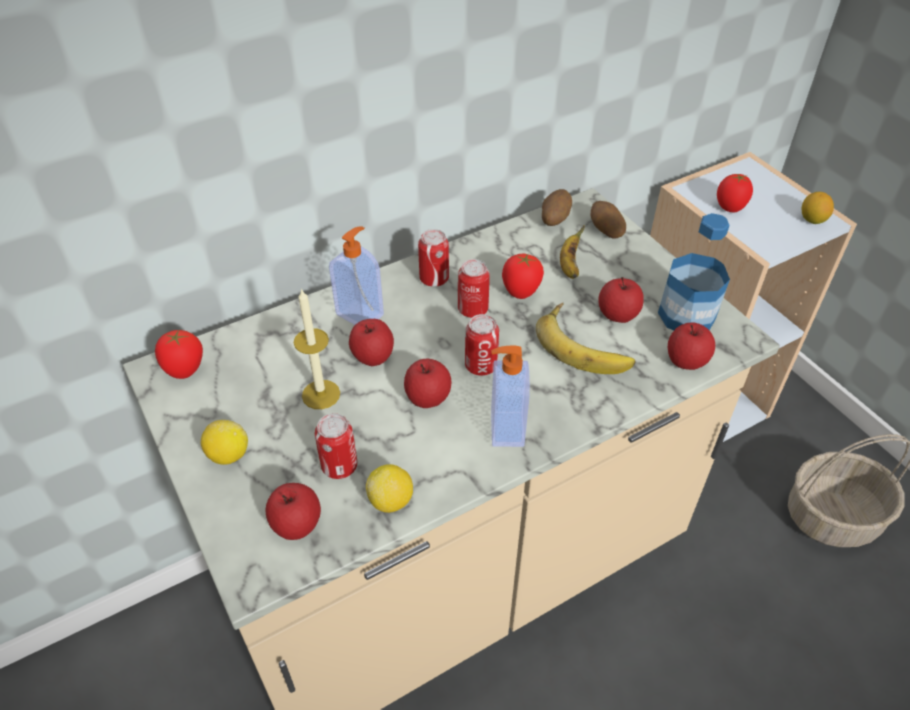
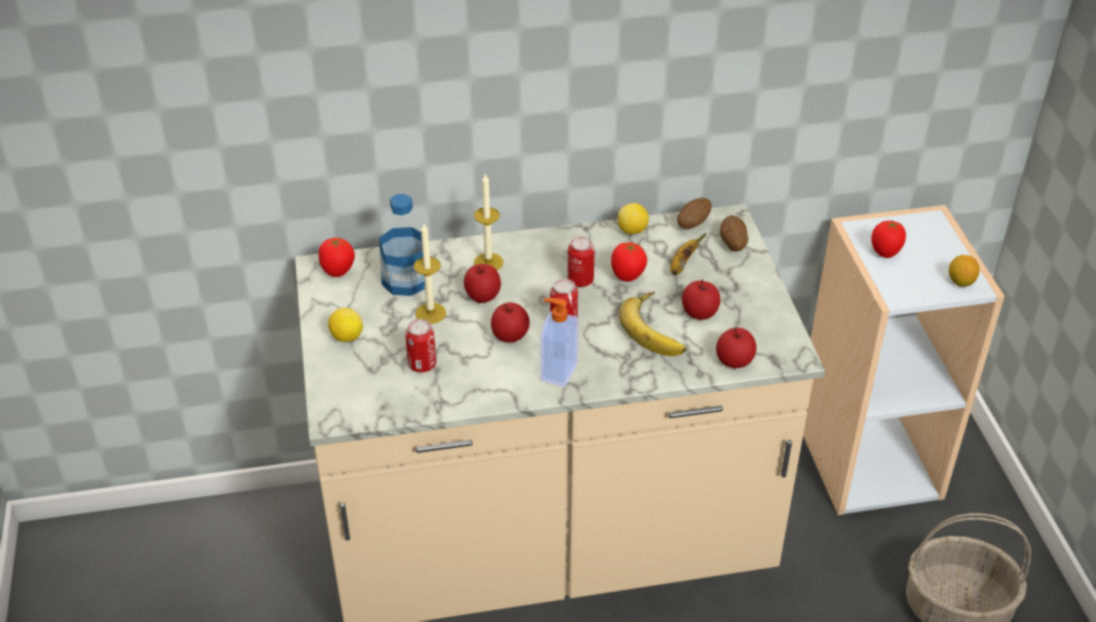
camera: 20 degrees right, 5 degrees down
apple [265,483,321,540] -> none
soap dispenser [329,226,384,325] -> candle [474,174,503,270]
lemon [366,464,413,513] -> lemon moved to [618,203,649,234]
can [418,229,449,287] -> none
bottle [658,213,730,331] -> bottle moved to [379,194,425,296]

